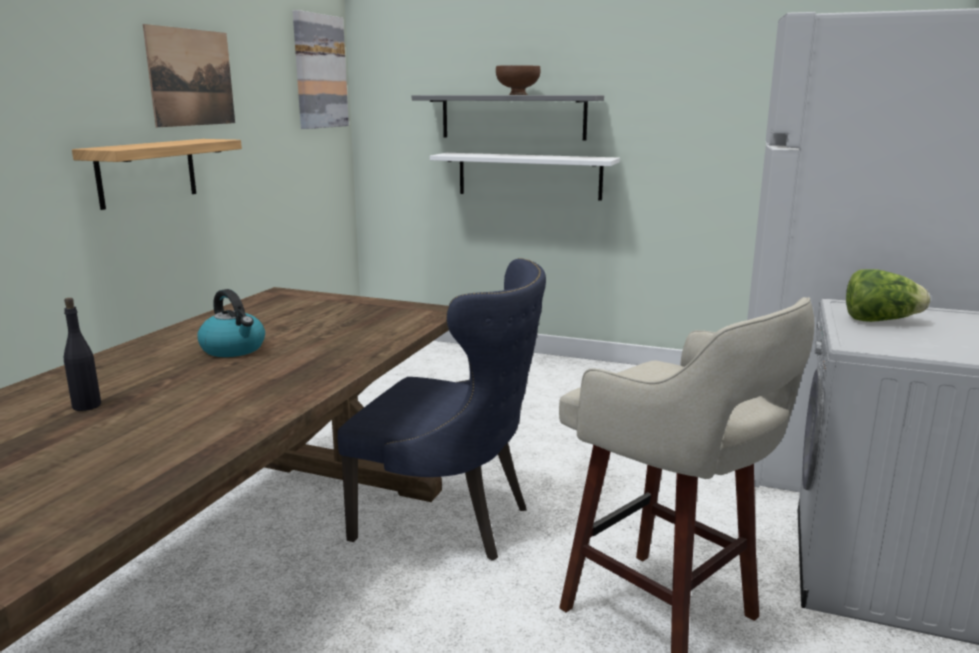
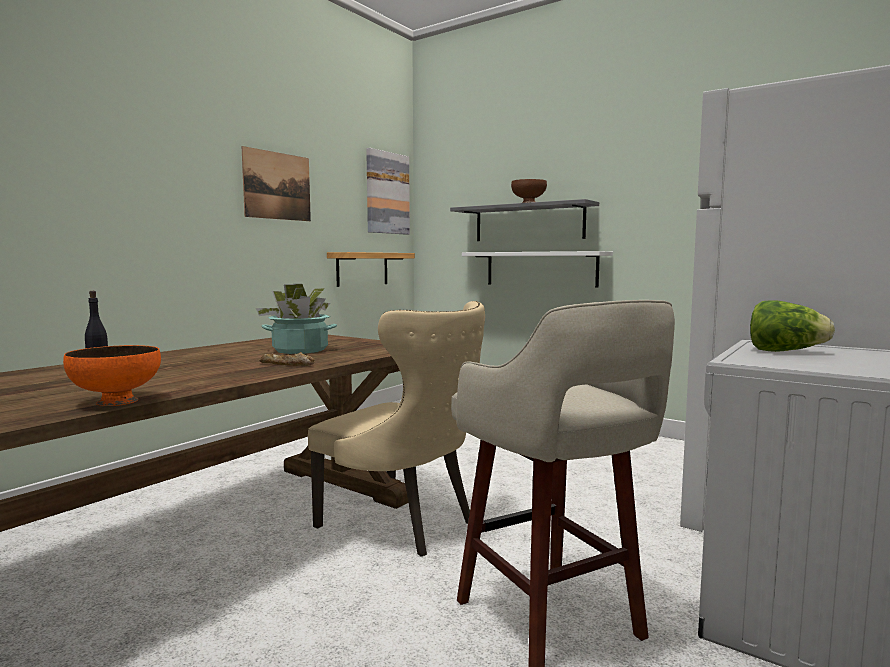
camera: 15 degrees right, 10 degrees down
shelf [72,139,242,210] -> shelf moved to [327,252,415,287]
kettle [197,289,265,357] -> none
blue chair [338,258,546,561] -> beige chair [308,301,485,556]
none -> orange bowl [63,345,161,406]
none -> potted plant [256,284,337,354]
none -> bread [259,352,314,366]

